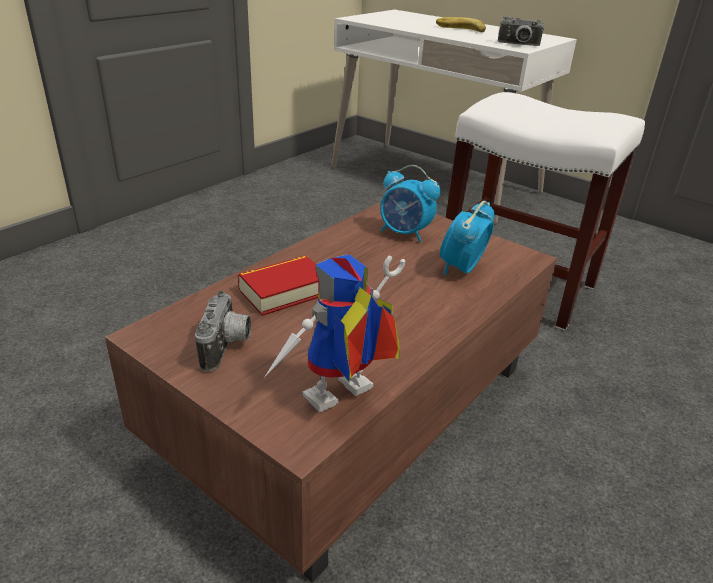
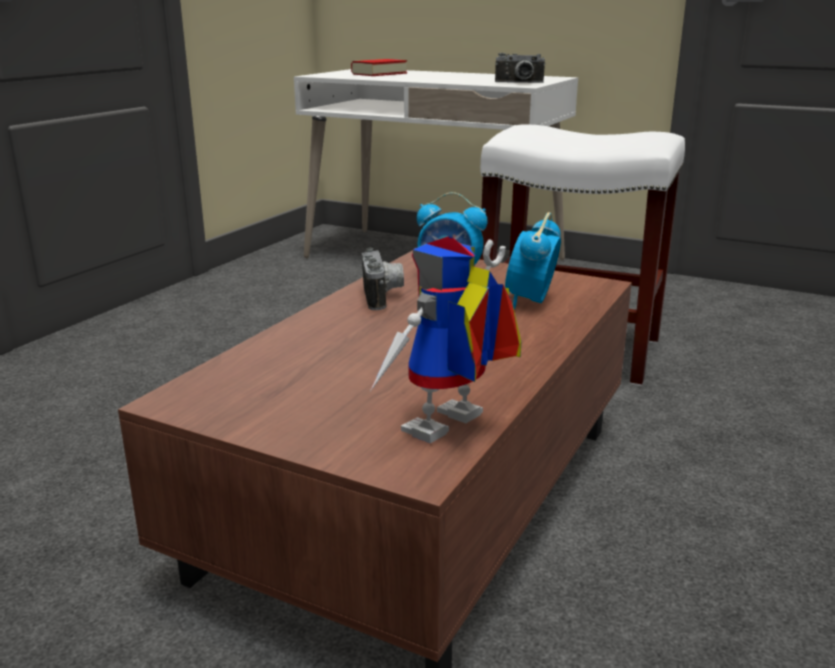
camera: 10 degrees left, 10 degrees down
camera [195,291,251,372] -> camera moved to [362,248,404,310]
book [238,255,319,316] -> book moved to [351,59,407,76]
banana [436,17,486,32] -> none

